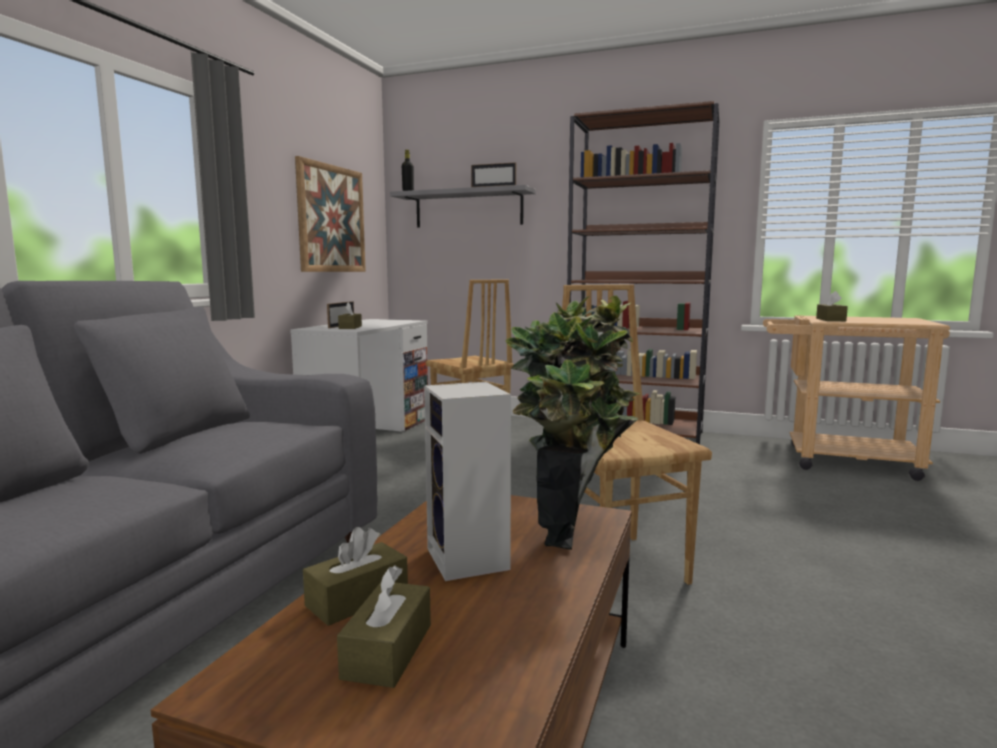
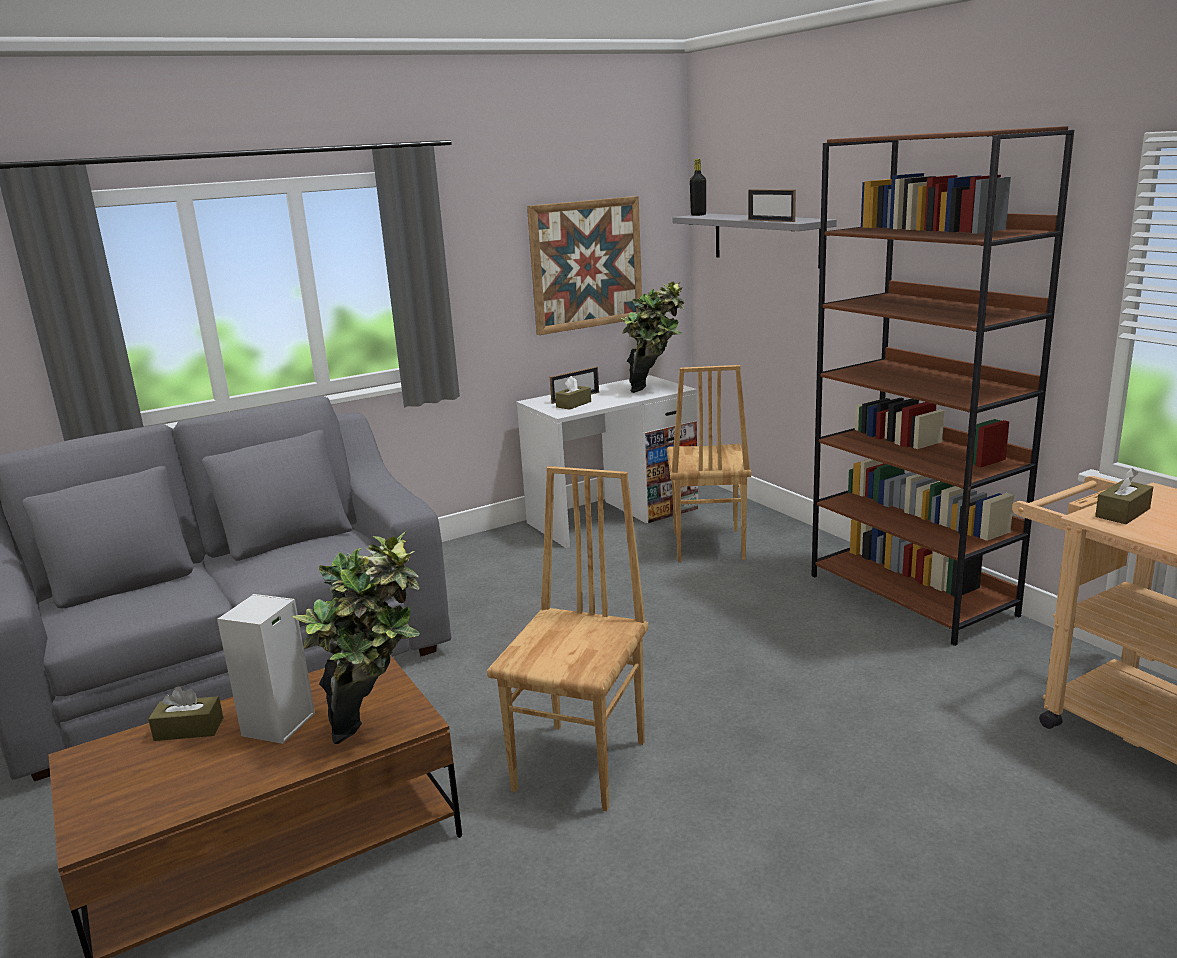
camera: 40 degrees right, 10 degrees up
brown tissue box [337,565,431,688] -> none
none -> potted plant [619,282,685,393]

